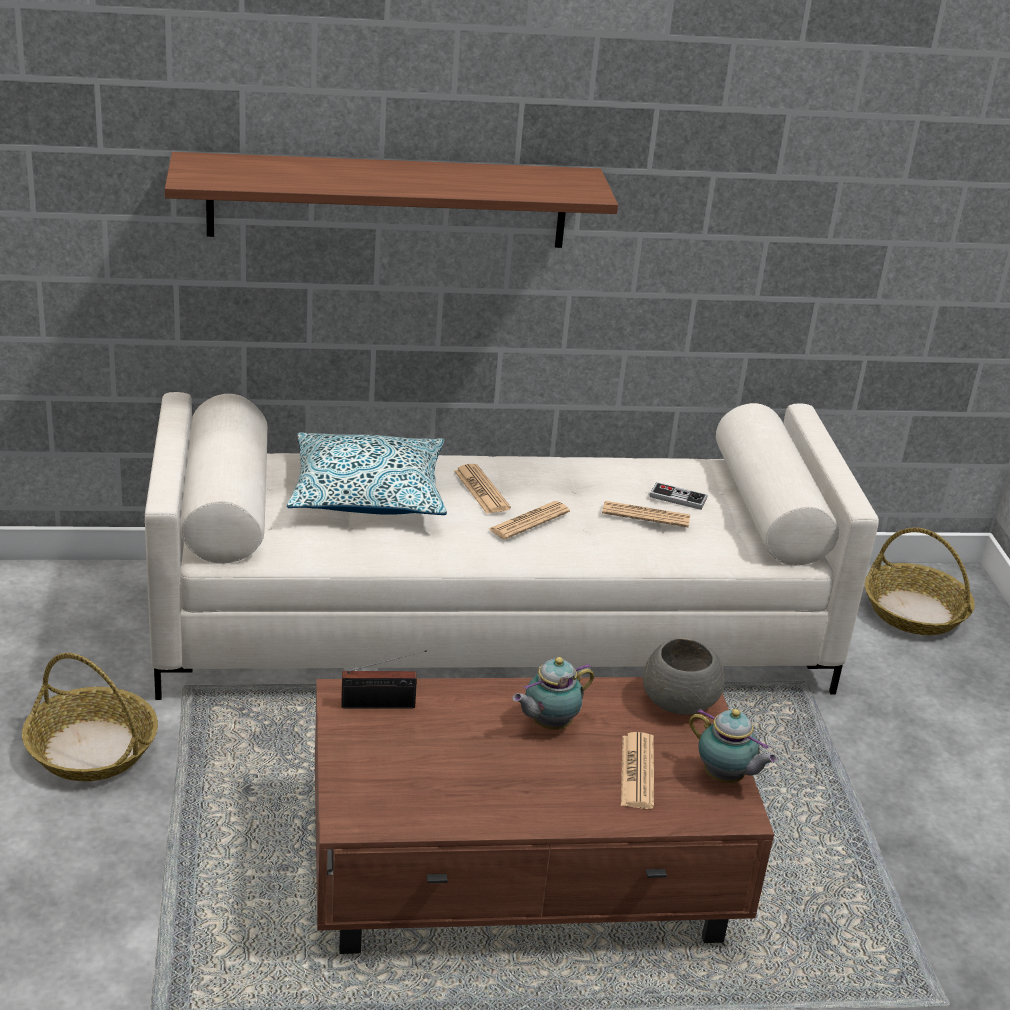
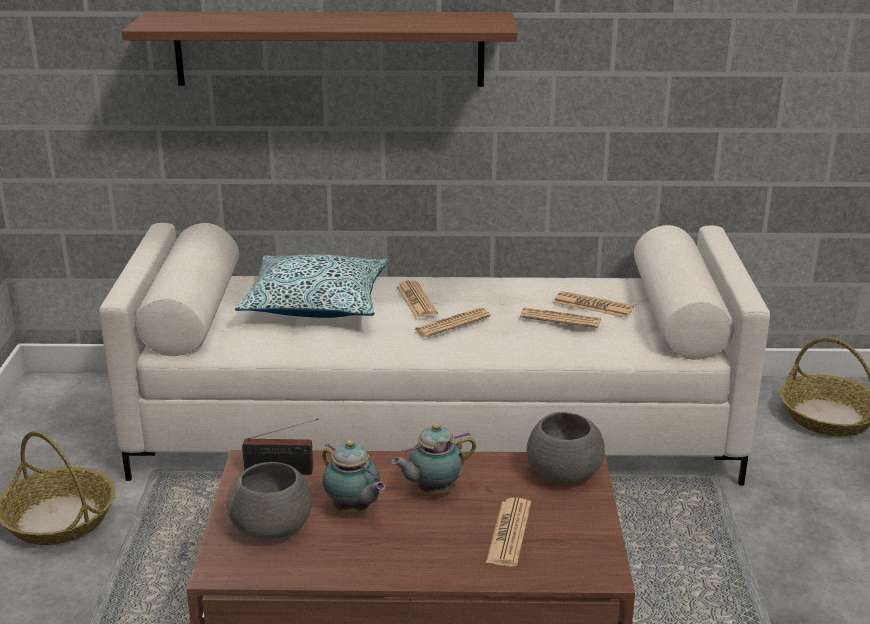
camera: 10 degrees right, 5 degrees down
game controller [650,482,707,510] -> newspaper [554,291,634,318]
teapot [689,709,778,783] -> teapot moved to [322,440,385,512]
none -> grey bowl [226,462,312,540]

